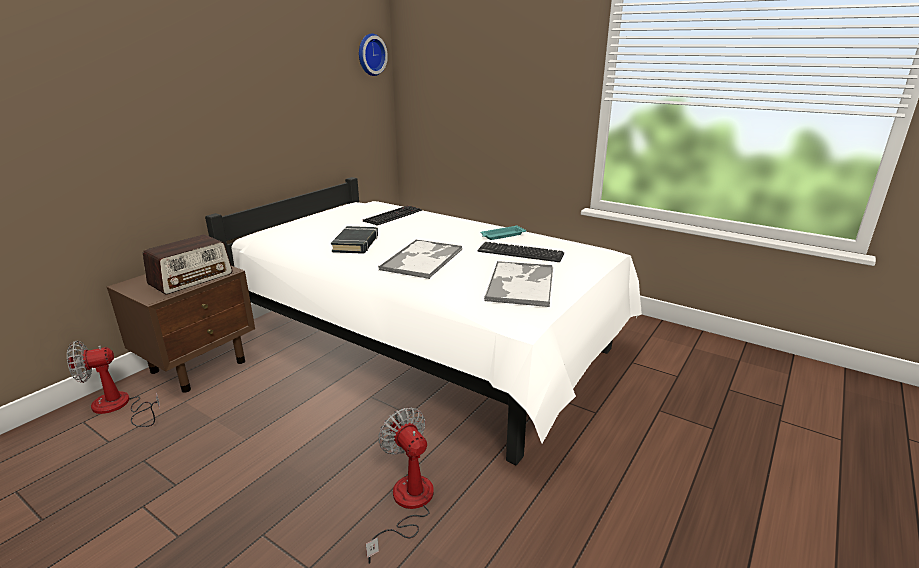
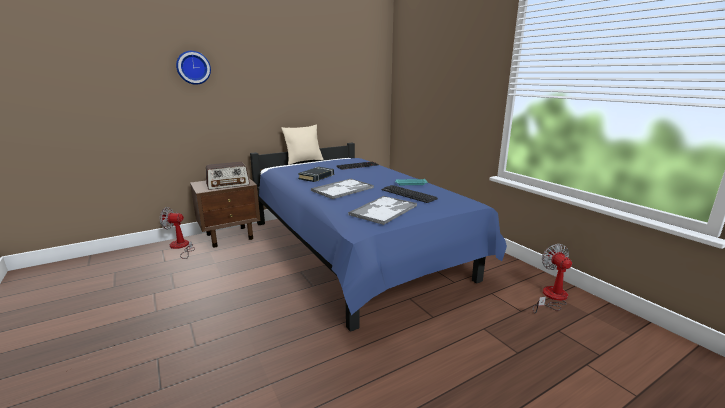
camera: 25 degrees right, 5 degrees down
white bed [205,177,642,465] -> blue bed [250,143,507,332]
wall clock [359,34,388,76] -> wall clock moved to [176,51,211,85]
fan [366,407,434,564] -> fan moved to [533,244,572,314]
none -> beige pillow [281,125,323,165]

